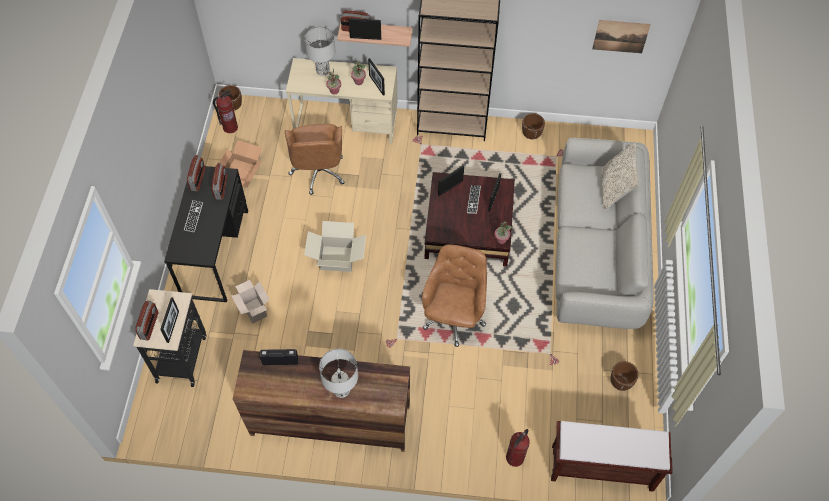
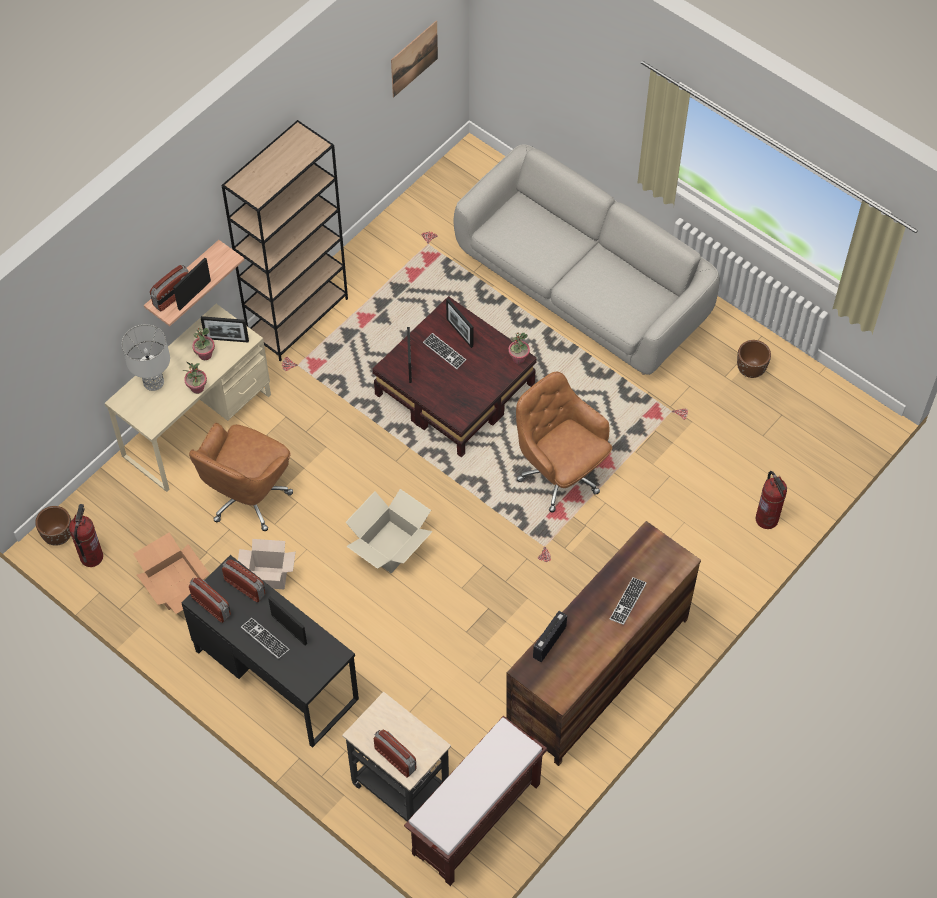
camera: 55 degrees left, 0 degrees up
picture frame [160,297,179,343] -> picture frame moved to [268,596,307,645]
cardboard box [232,280,270,324] -> cardboard box moved to [238,539,296,589]
brown office chair [285,124,345,195] -> brown office chair turned 90 degrees clockwise [189,423,293,531]
white table lamp [319,349,358,398] -> keyboard [610,577,647,625]
brown planter [522,113,545,139] -> none
brown bench [551,421,673,492] -> brown bench moved to [404,716,547,886]
beige pillow [601,143,639,210] -> none

